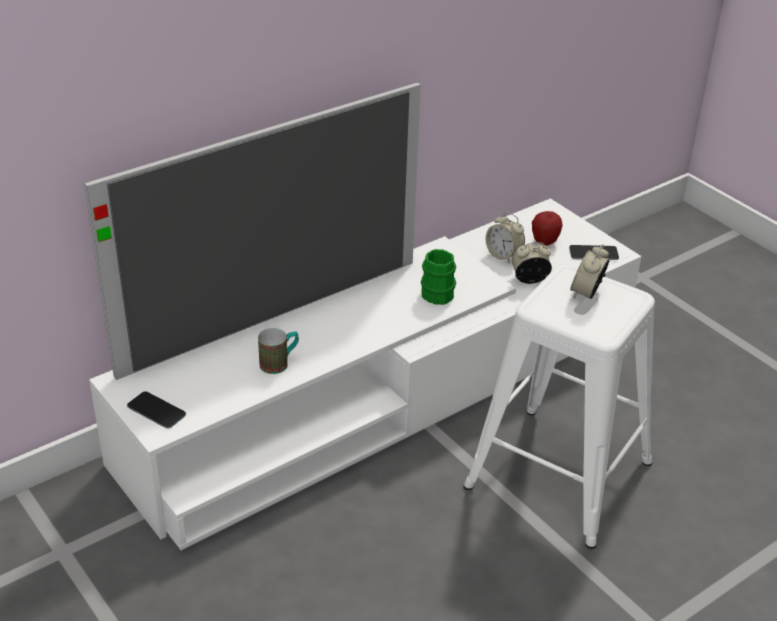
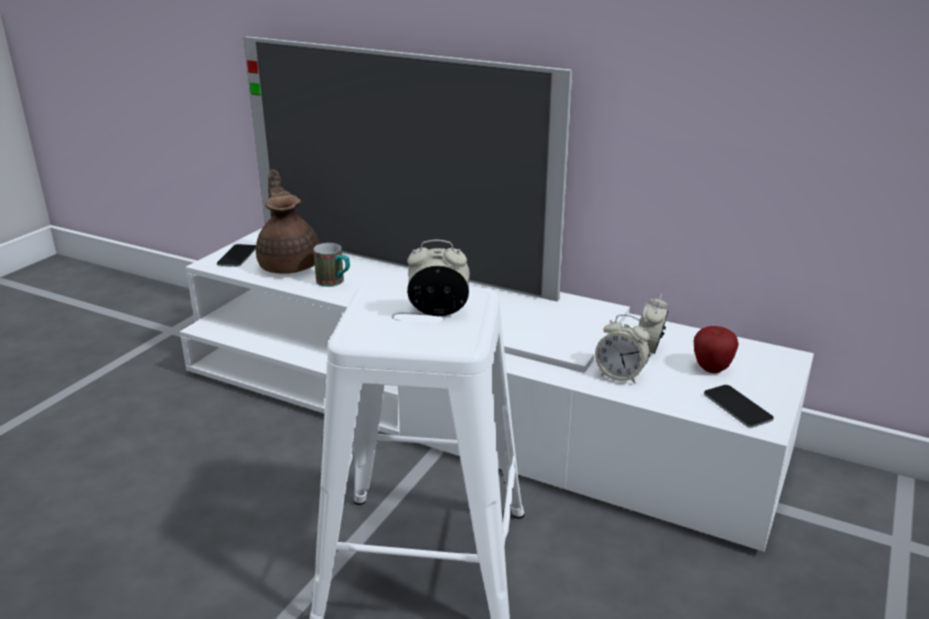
camera: 65 degrees right, 10 degrees down
green mug [421,249,456,305] -> none
alarm clock [512,242,552,284] -> alarm clock turned 150 degrees clockwise [595,315,650,384]
none -> brown teapot [256,170,320,274]

